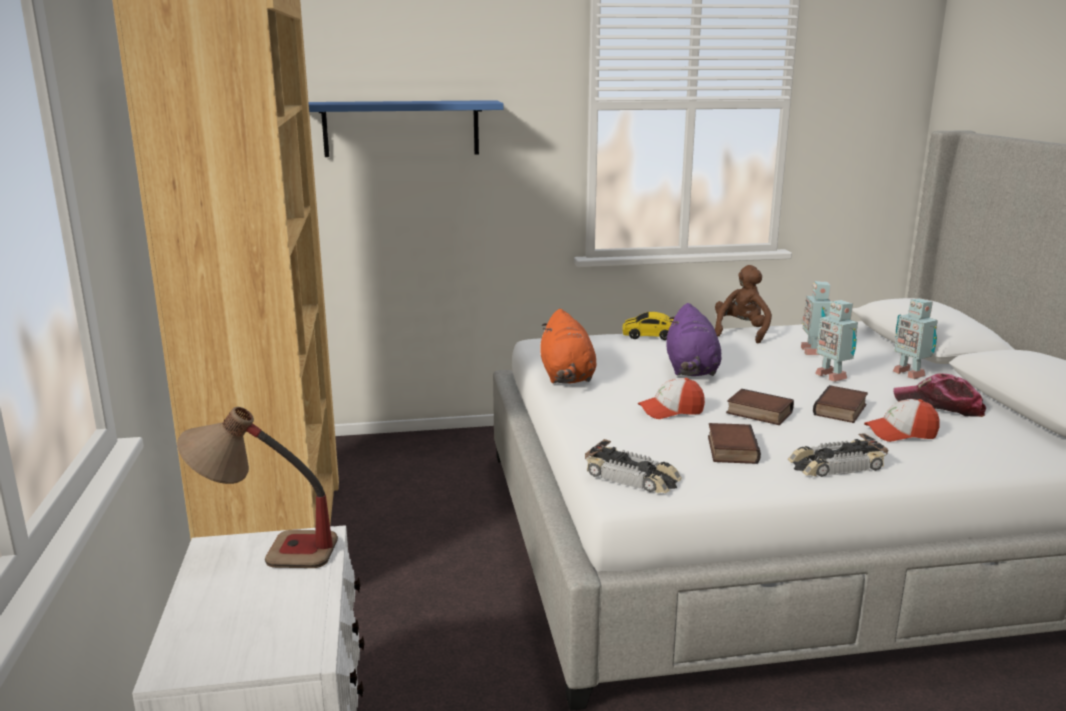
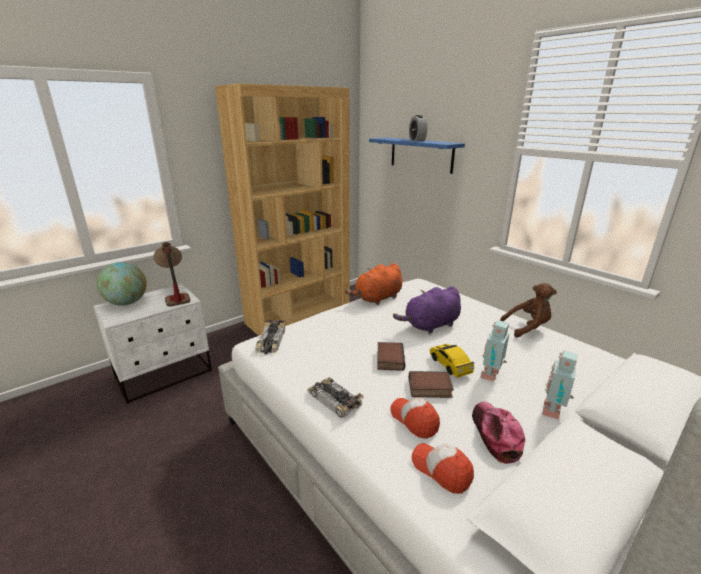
camera: 60 degrees right, 5 degrees up
toy car [622,312,673,340] -> toy car moved to [430,344,474,378]
cap [638,378,705,419] -> cap moved to [412,443,474,494]
book [708,423,761,464] -> none
toy robot [801,281,831,355] -> none
none -> globe [97,262,147,306]
none -> alarm clock [409,115,427,141]

